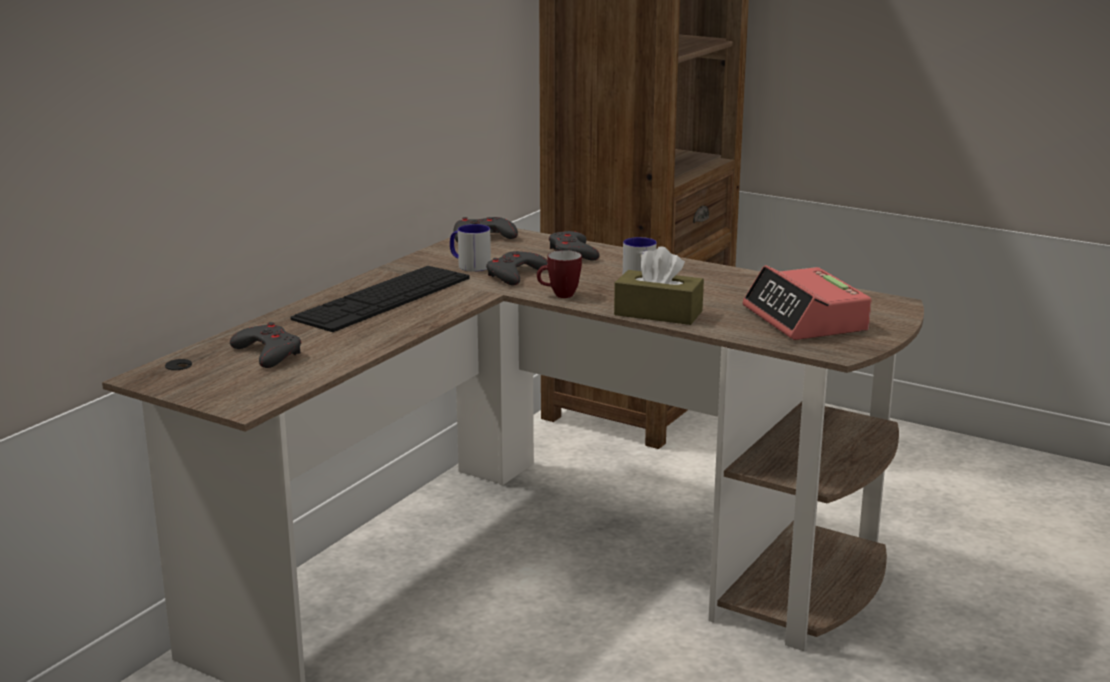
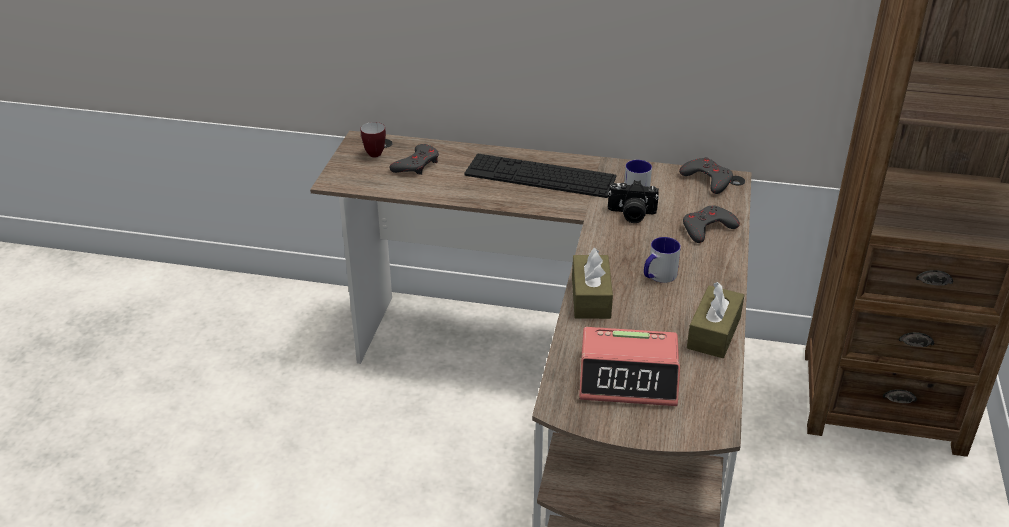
camera: 70 degrees right, 15 degrees up
grey game controller [486,251,547,285] -> camera [608,180,659,223]
mug [537,250,582,298] -> mug moved to [361,122,386,158]
alarm clock [742,265,871,340] -> alarm clock turned 135 degrees counterclockwise [579,327,680,406]
none -> brown tissue box [687,282,744,358]

